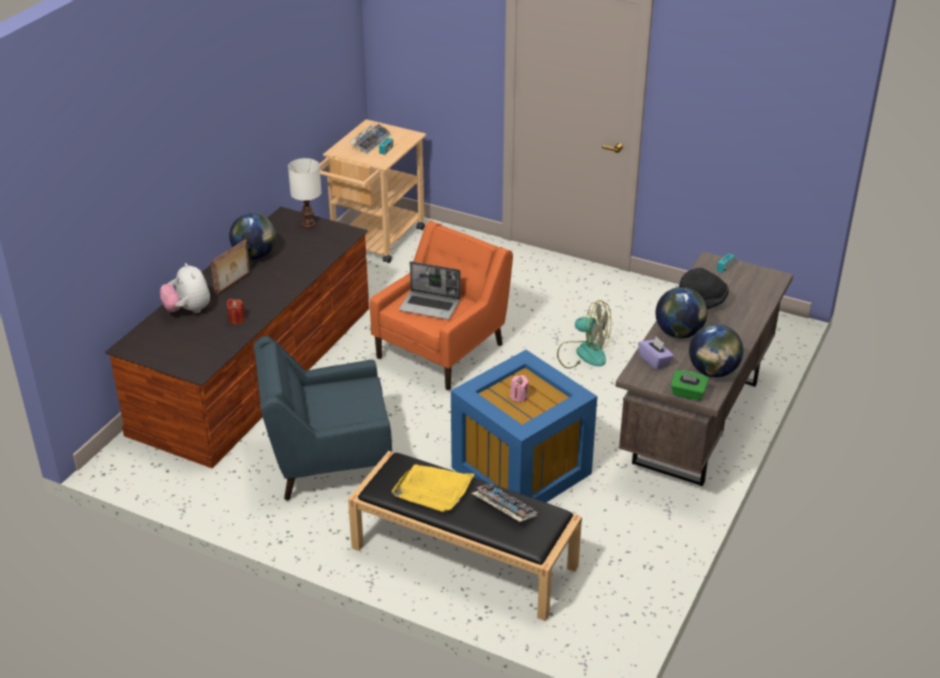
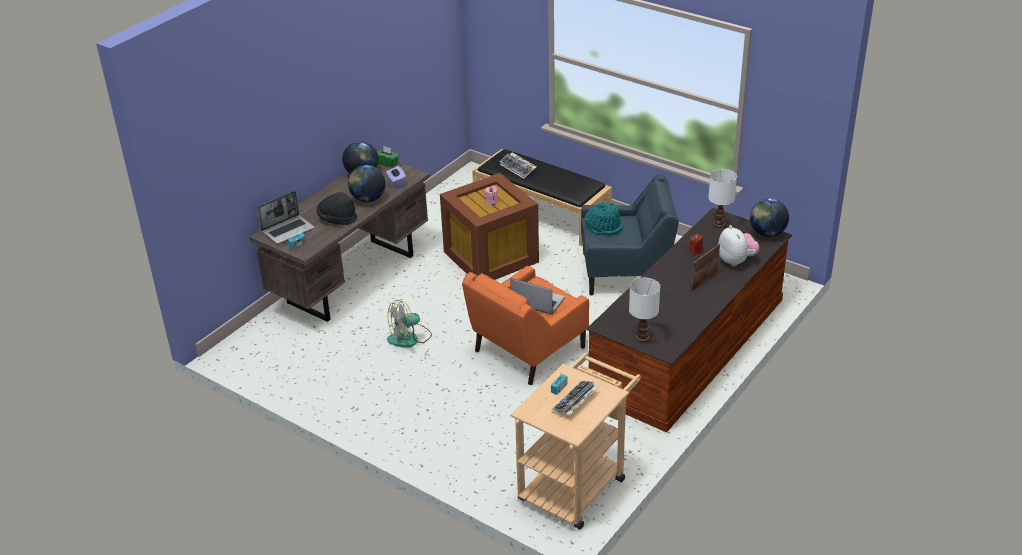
camera: 170 degrees left, 0 degrees up
globe [229,213,276,259] -> globe moved to [750,198,789,237]
yellow tray [391,464,475,512] -> none
blue storage box [451,350,597,503] -> brown storage box [440,173,539,280]
fan [557,300,611,369] -> fan turned 60 degrees counterclockwise [387,300,432,348]
none -> laptop [257,191,315,244]
none -> turquoise hat [585,202,623,235]
none -> white table lamp [708,169,737,228]

